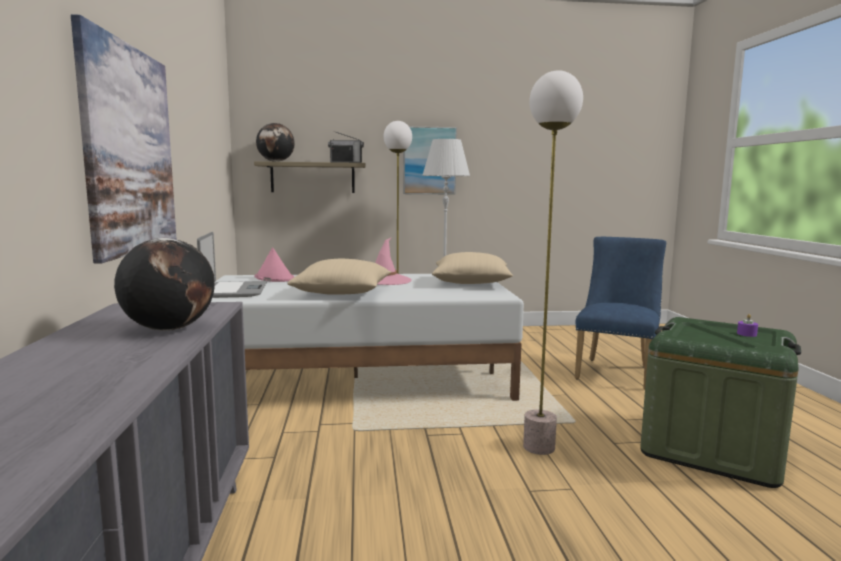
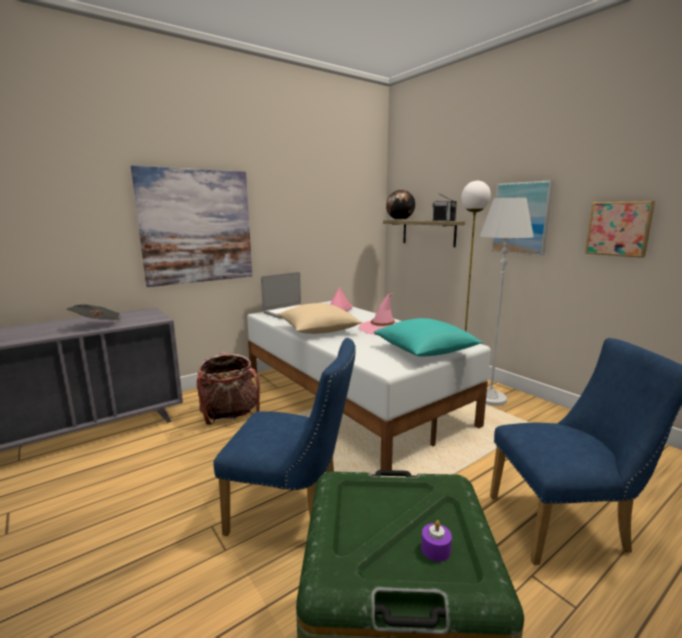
camera: 60 degrees right, 5 degrees up
globe [114,238,215,331] -> newspaper [67,304,122,320]
beige pillow [432,252,513,284] -> turquoise pillow [374,318,483,356]
floor lamp [523,70,583,455] -> blue chair [213,338,356,536]
none -> backpack [197,352,260,425]
none -> picture [585,201,655,258]

